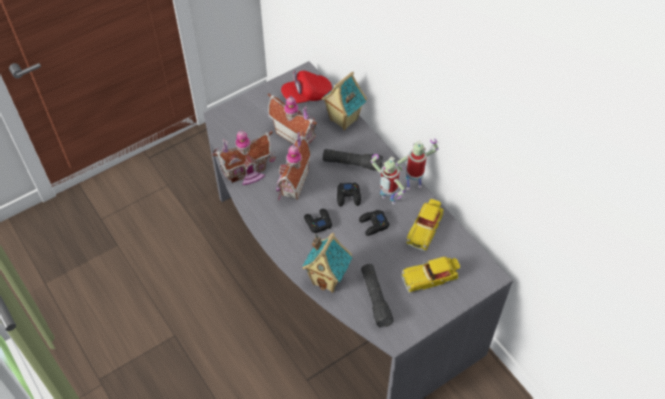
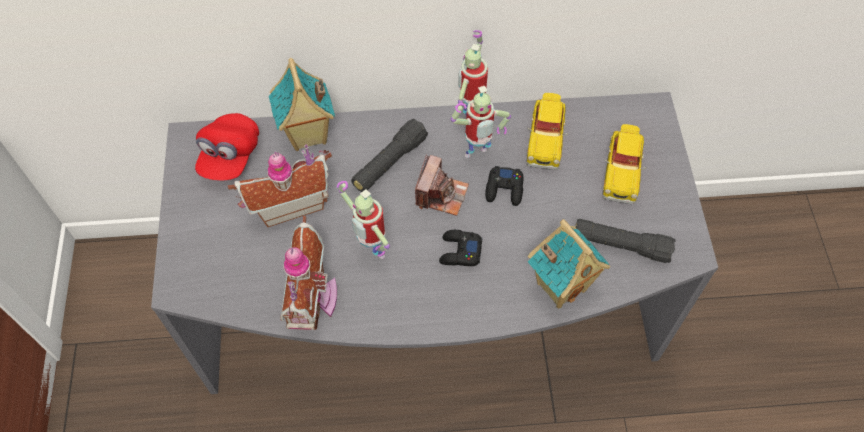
camera: 60 degrees left, 5 degrees up
toy house [276,131,311,200] -> toy robot [337,181,390,259]
black game controller [337,182,361,206] -> camera [415,155,469,216]
toy car [406,199,444,252] -> toy car turned 45 degrees clockwise [526,93,568,170]

